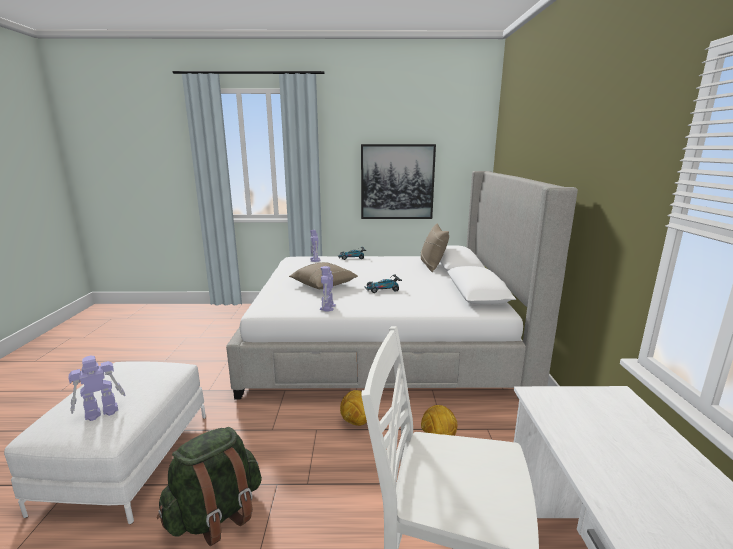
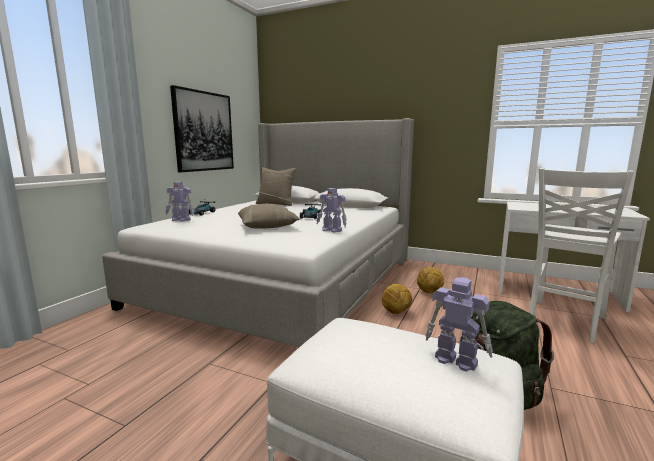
camera: 65 degrees left, 5 degrees down
toy robot [68,356,126,421] -> toy robot turned 135 degrees clockwise [425,277,493,372]

